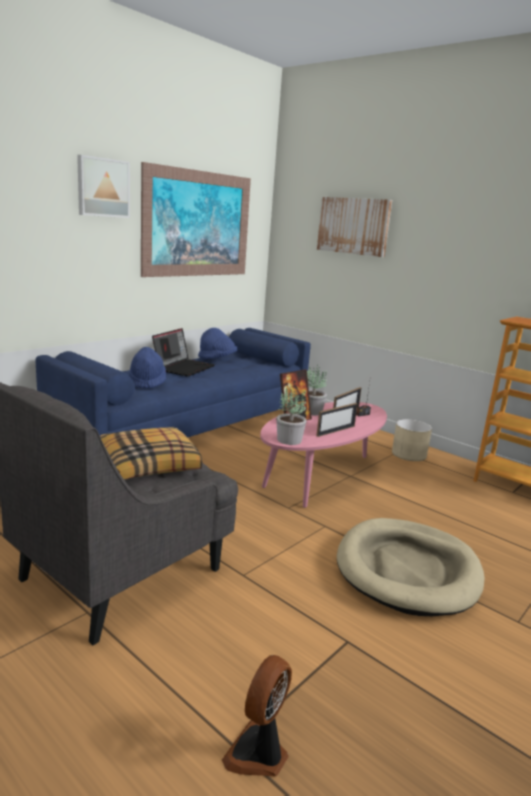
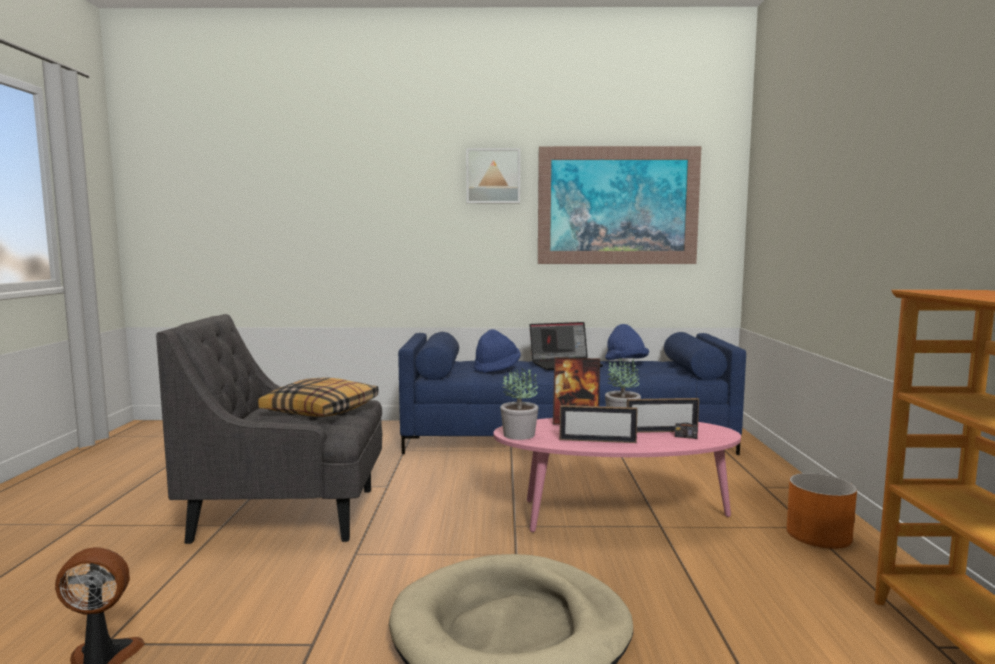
camera: 50 degrees right, 10 degrees down
picture [317,197,392,257] -> none
beige planter [392,419,432,461] -> orange planter [787,473,857,549]

